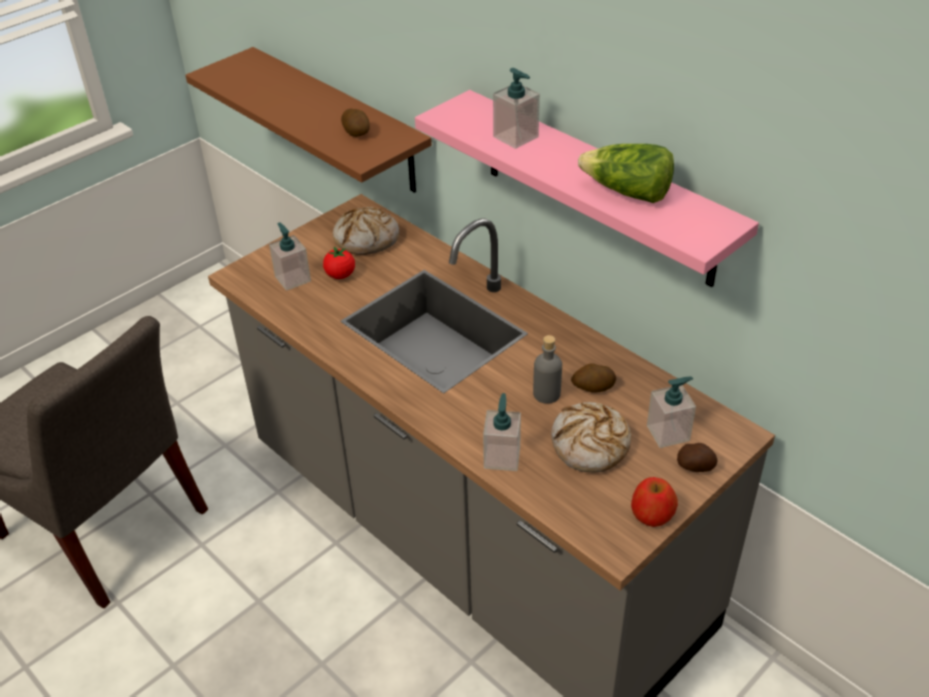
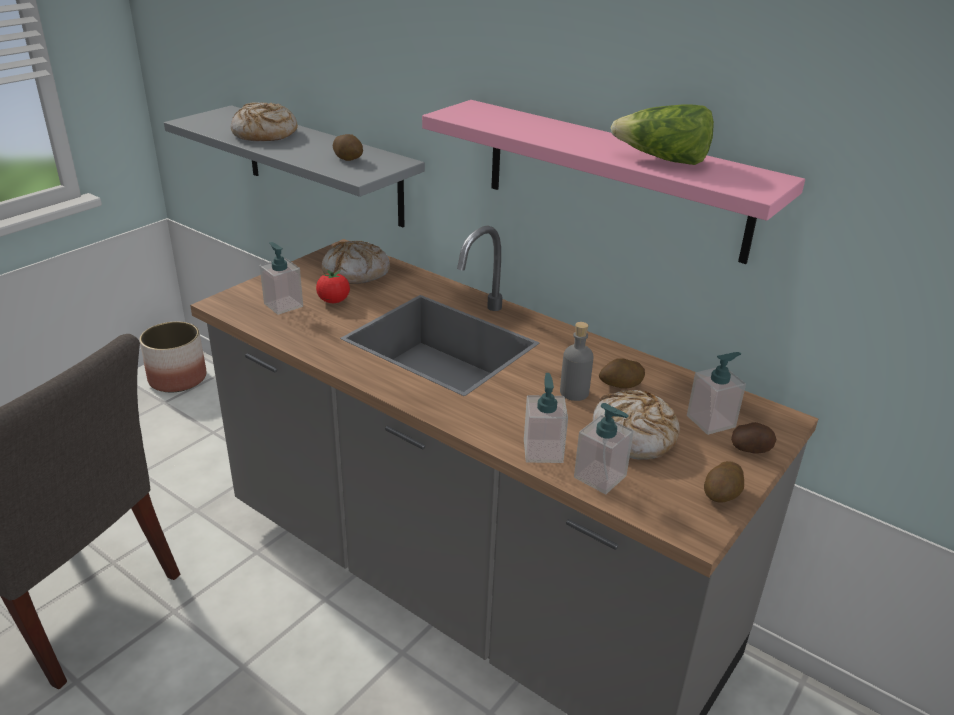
camera: 10 degrees left, 10 degrees down
brown shelf [185,47,432,193] -> grey shelf [164,105,425,227]
soap dispenser [493,68,540,149] -> soap dispenser moved to [574,403,634,494]
apple [631,477,678,527] -> potato [704,461,744,503]
none -> planter [139,321,206,392]
none -> bread [231,102,298,141]

